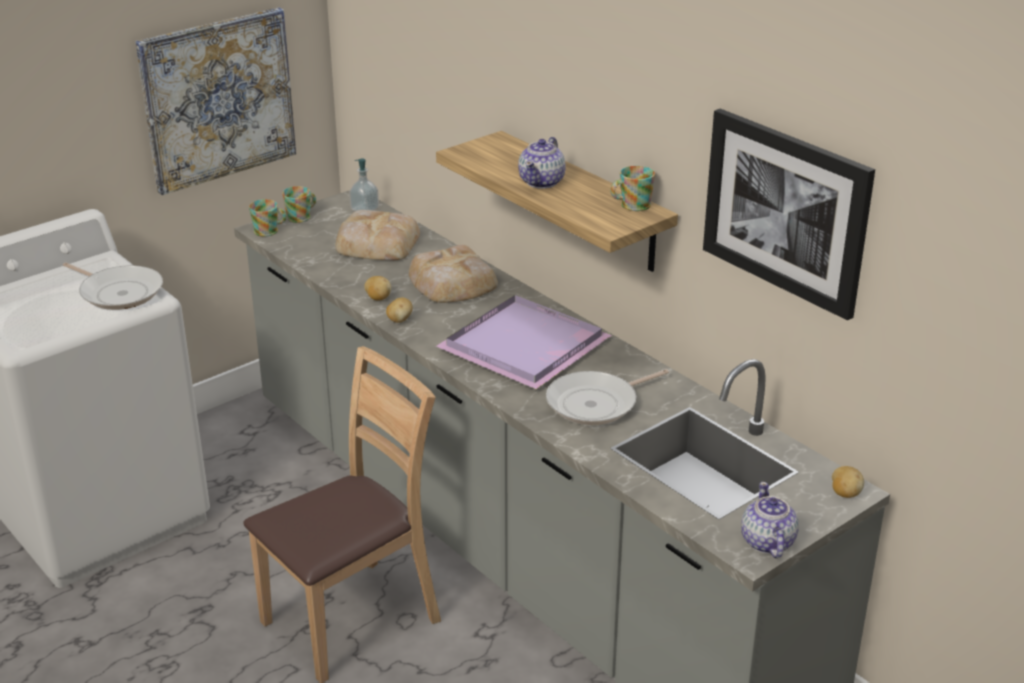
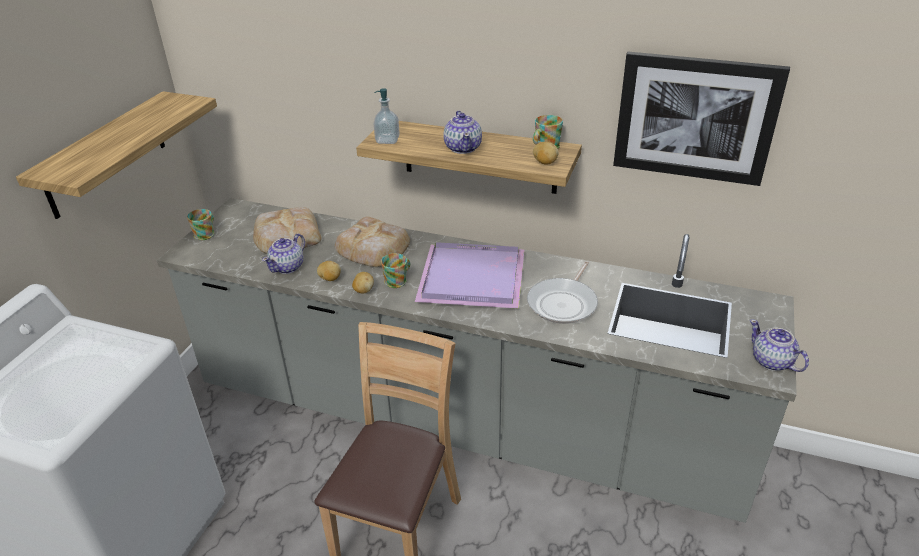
camera: 30 degrees left, 5 degrees up
frying pan [63,262,163,310] -> none
picture [136,7,296,195] -> shelf [16,91,217,219]
mug [249,199,287,237] -> mug moved to [381,253,410,288]
soap dispenser [349,158,379,211] -> soap dispenser moved to [374,88,400,144]
potato [832,466,864,498] -> potato moved to [533,142,558,165]
none -> teapot [262,234,305,274]

